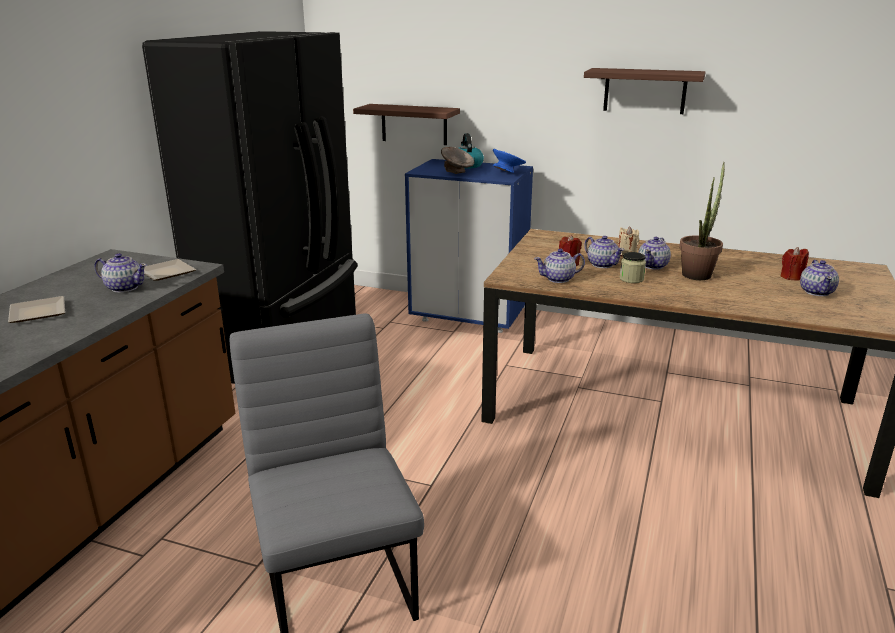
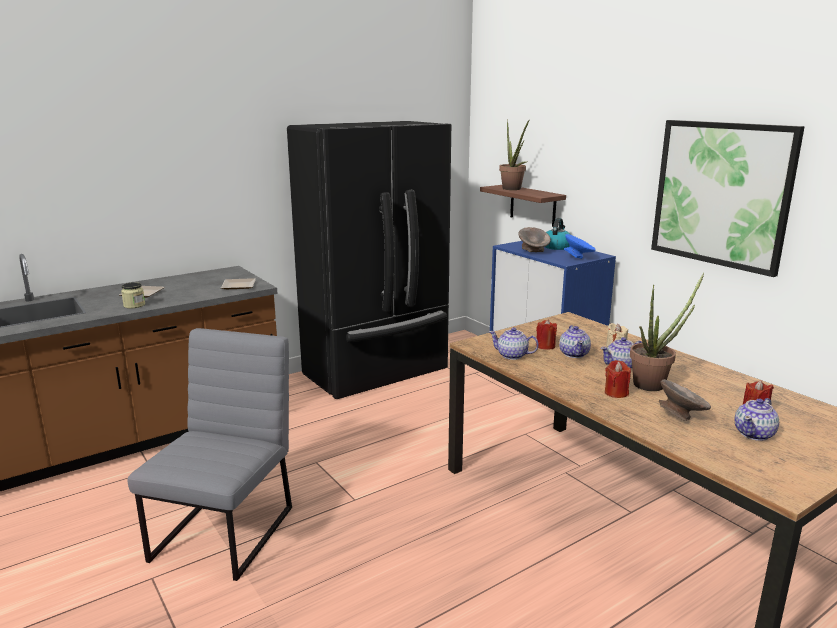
camera: 35 degrees right, 5 degrees down
teapot [94,253,147,293] -> none
shelf [584,68,706,114] -> picture [651,120,805,277]
jar [620,252,646,283] -> jar moved to [121,282,145,308]
none -> potted plant [499,119,529,190]
none -> red candle [605,360,631,398]
none -> grey bowl [659,379,711,421]

